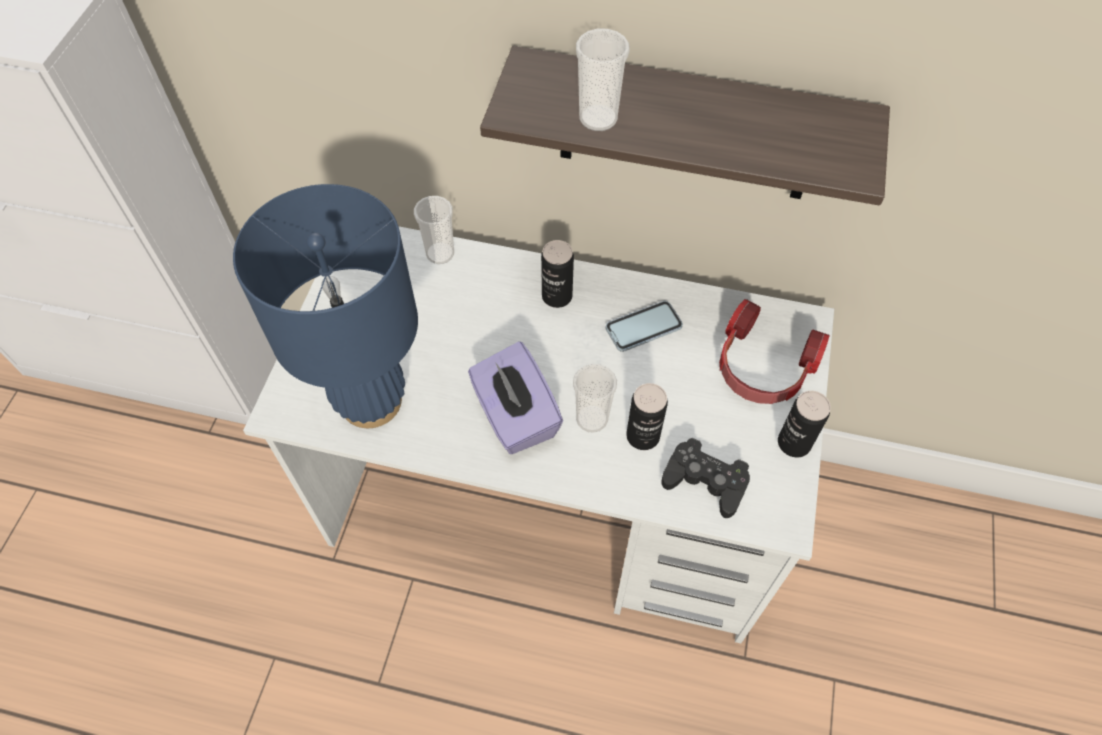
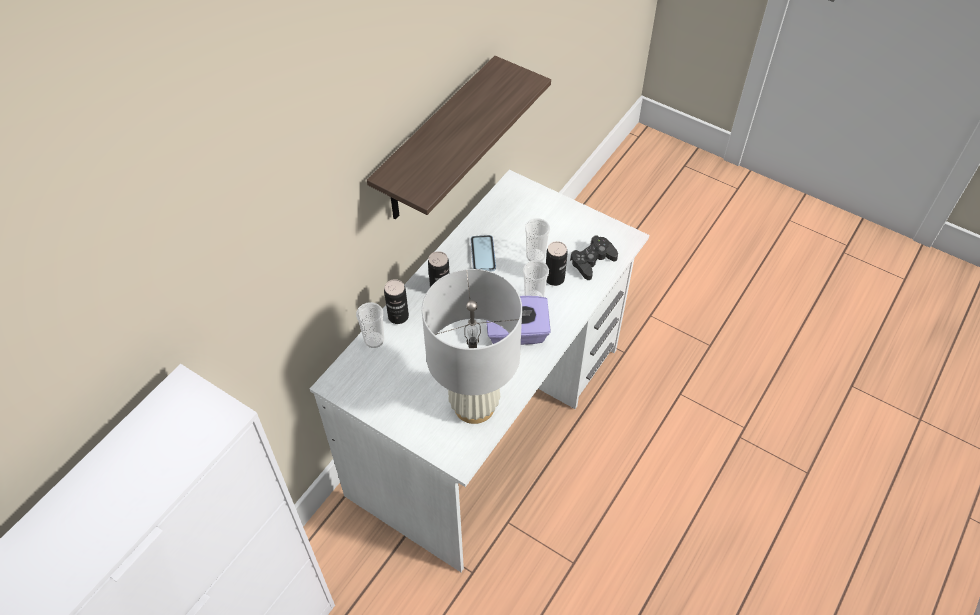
camera: 70 degrees left, 5 degrees down
blue table lamp [233,184,418,428] -> white table lamp [422,269,522,424]
cup [576,29,630,131] -> cup moved to [525,218,550,261]
headphones [719,299,829,404] -> none
can [778,391,831,457] -> can moved to [384,279,409,324]

